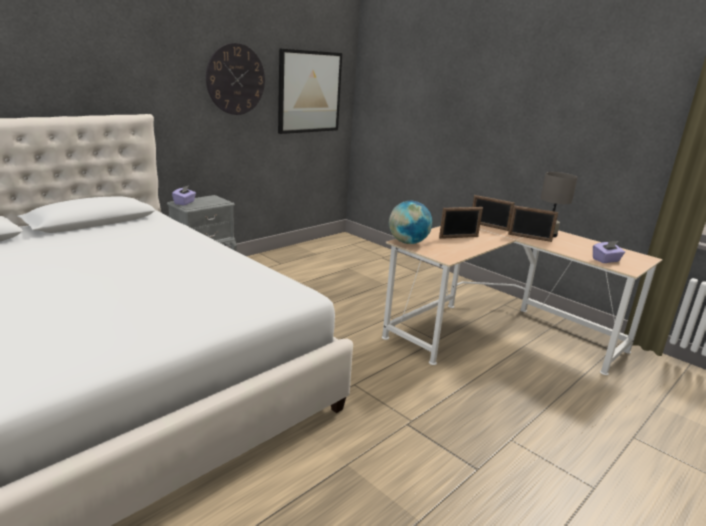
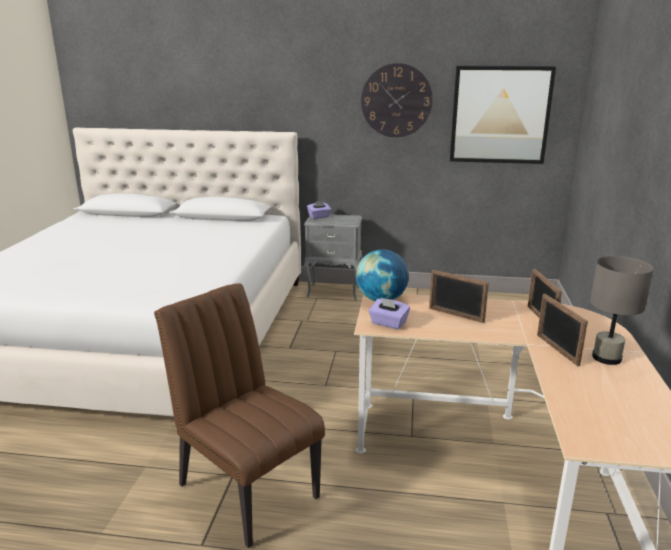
camera: 55 degrees right, 0 degrees up
purple tissue box [593,241,625,263] -> purple tissue box moved to [369,298,410,329]
none -> brown chair [154,283,325,548]

